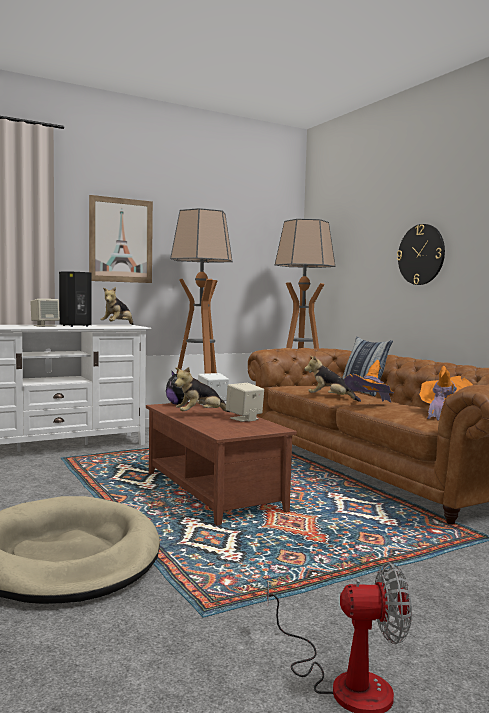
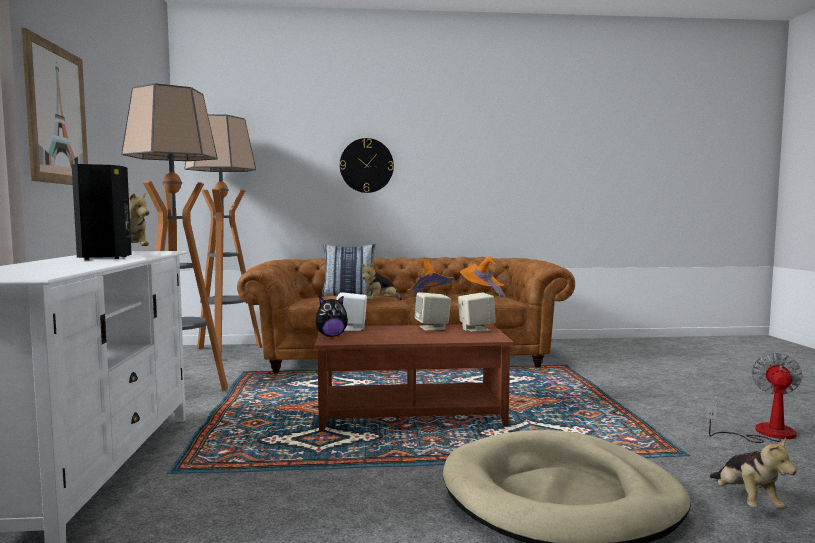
camera: 65 degrees left, 0 degrees up
beige speaker [31,299,60,327] -> beige speaker moved to [458,292,496,332]
plush toy [175,367,229,412] -> plush toy moved to [710,437,797,509]

